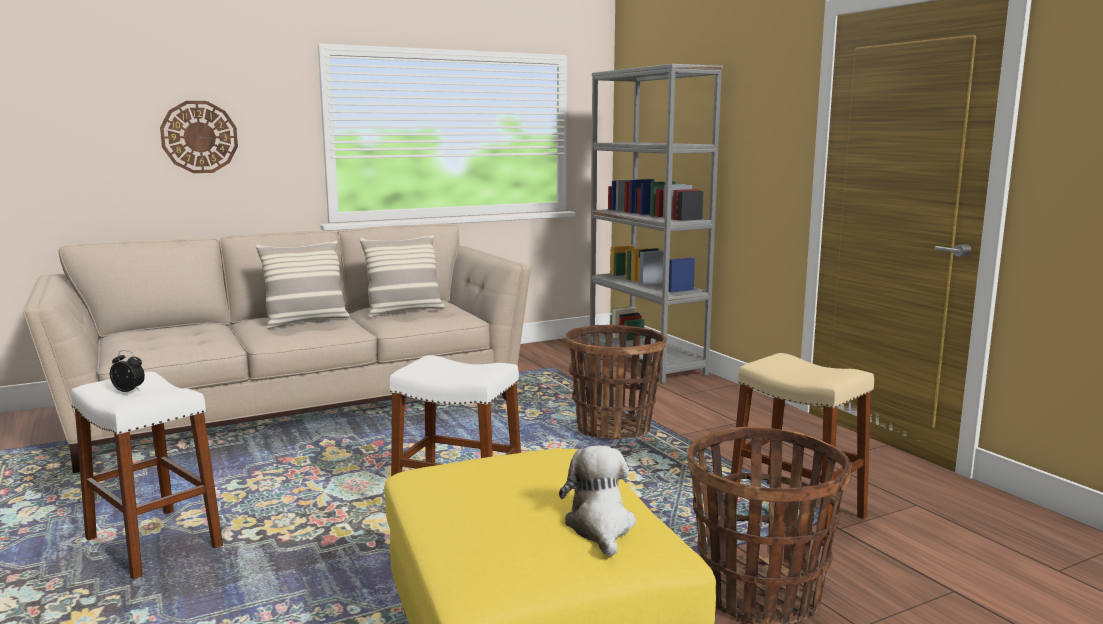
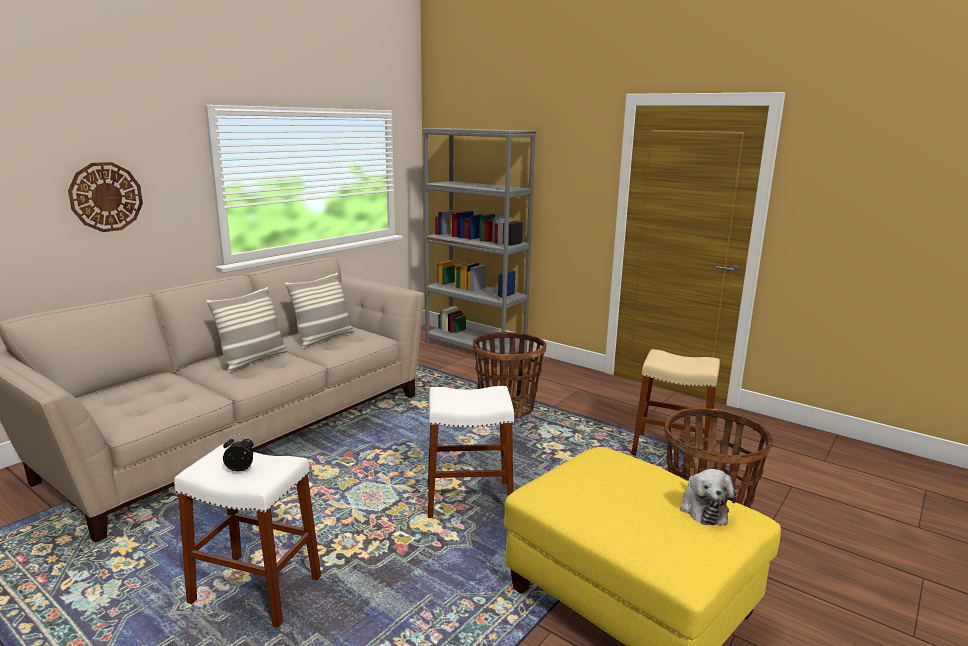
camera: 25 degrees left, 5 degrees up
plush toy [559,446,636,557] -> plush toy turned 150 degrees counterclockwise [680,469,736,525]

